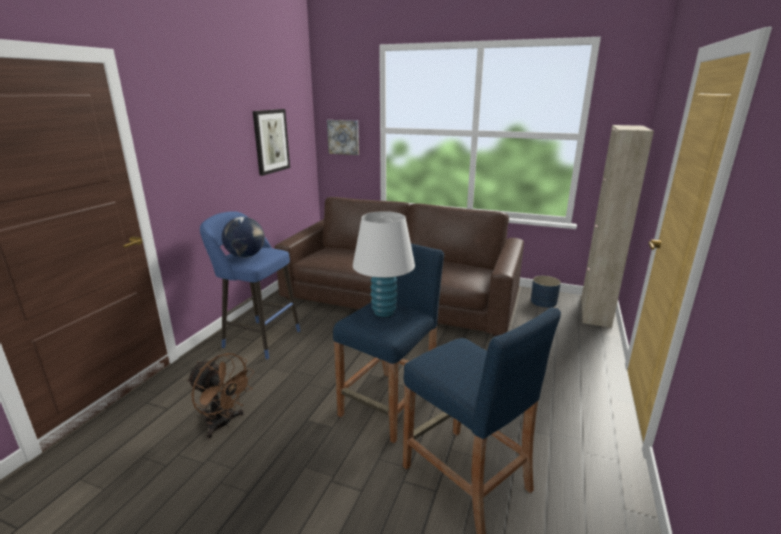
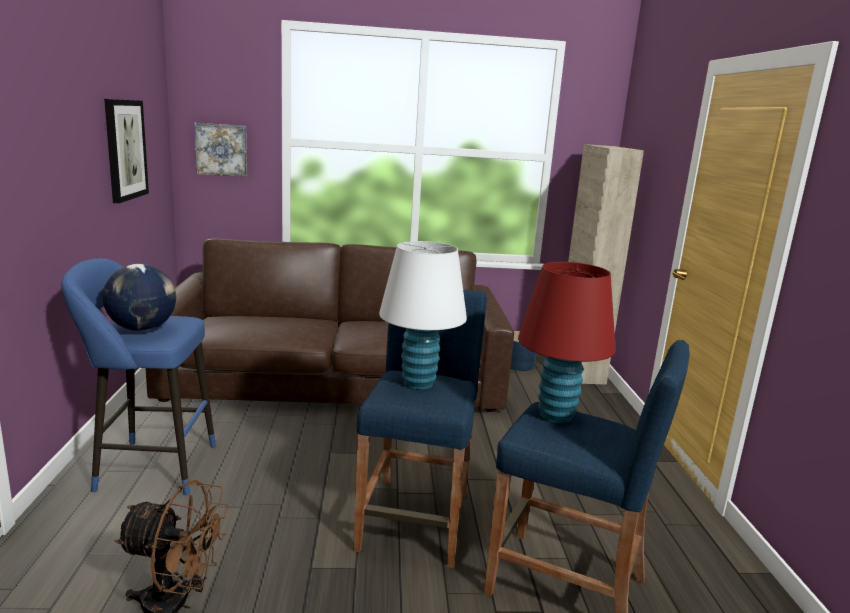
camera: 25 degrees left, 5 degrees down
none -> red table lamp [518,262,616,424]

